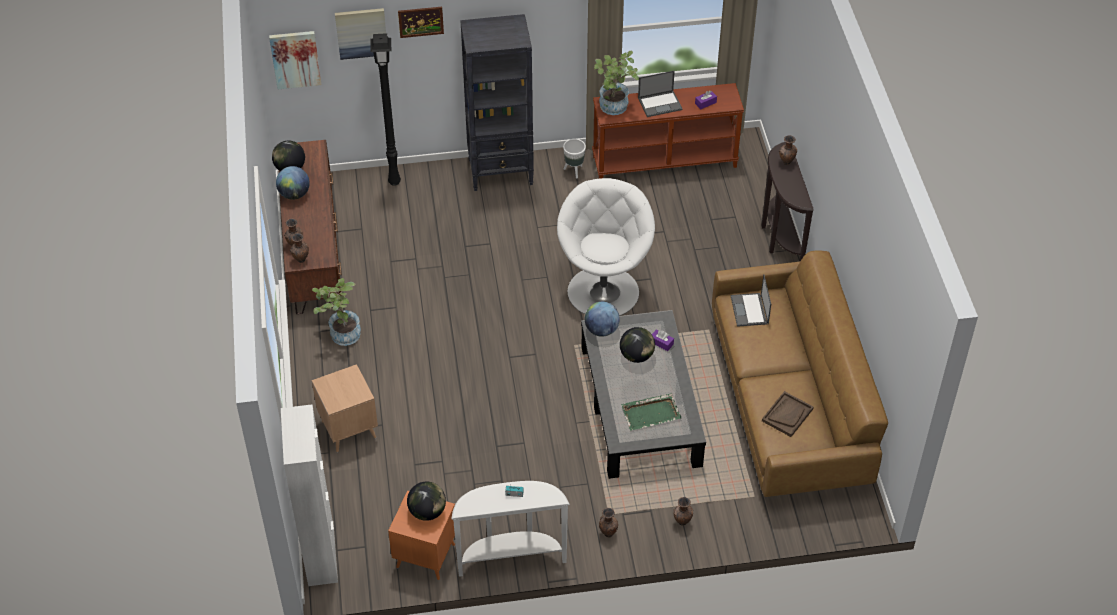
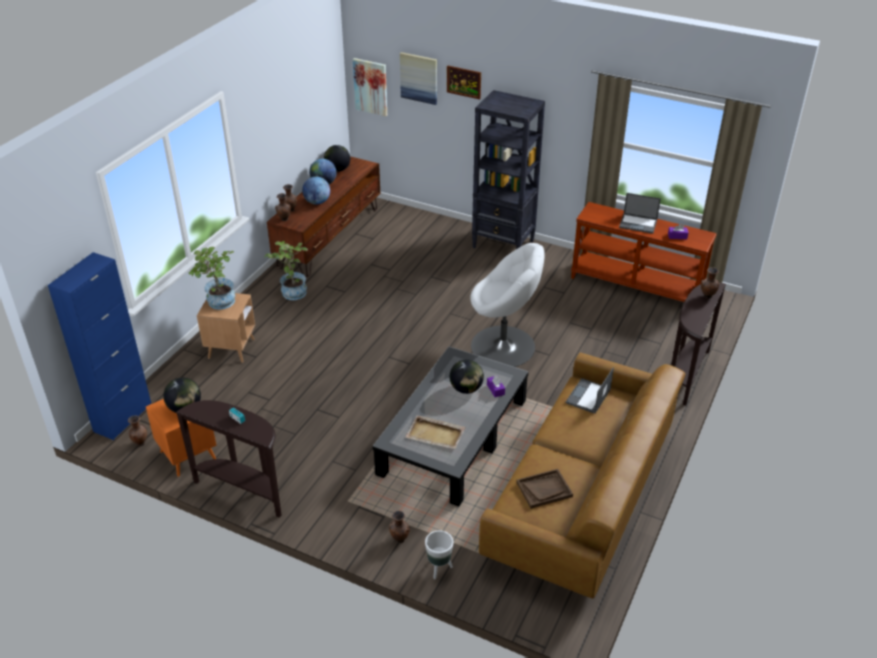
camera: 35 degrees right, 10 degrees down
white cabinet [281,405,338,586] -> blue cabinet [48,252,151,440]
black floor lamp [370,33,401,186] -> none
white console table [451,481,570,577] -> brown console table [175,400,281,518]
white armchair [557,178,655,316] -> white armchair turned 60 degrees clockwise [470,243,545,367]
white planter [563,139,586,179] -> white planter moved to [425,531,454,579]
globe [585,302,620,337] -> globe moved to [302,177,330,205]
potted plant [594,51,639,115] -> potted plant moved to [188,247,236,310]
brown vase [599,508,618,537] -> brown vase moved to [128,415,147,447]
green tray [621,393,682,431] -> beige tray [405,415,466,449]

